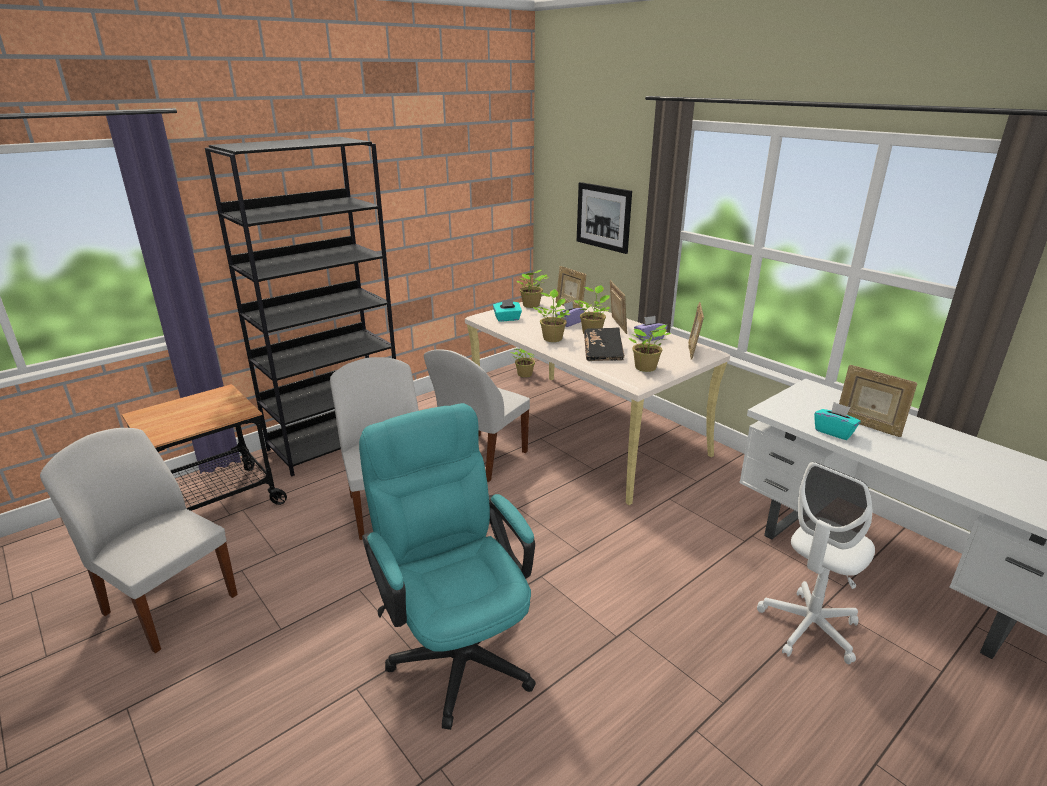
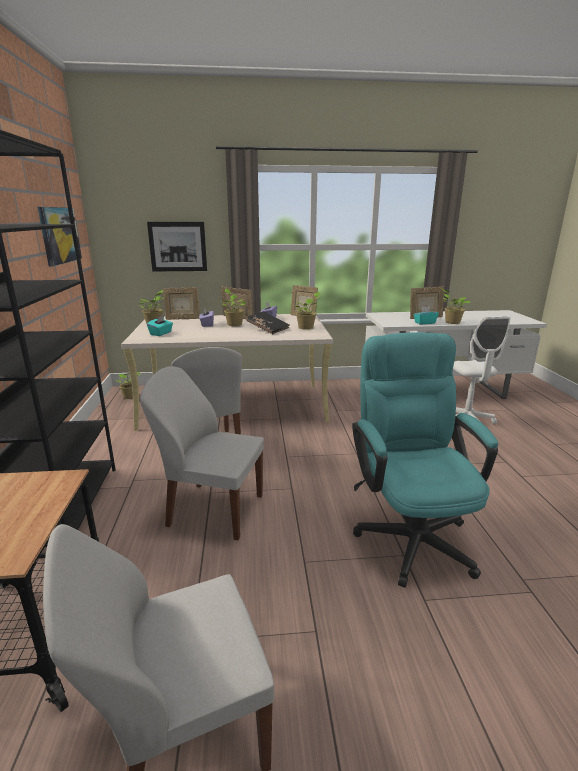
camera: 55 degrees left, 5 degrees down
turquoise office chair [359,403,536,730] -> turquoise office chair turned 75 degrees clockwise [352,332,498,588]
potted plant [533,289,570,342] -> potted plant moved to [441,288,471,324]
none -> picture [37,207,82,266]

